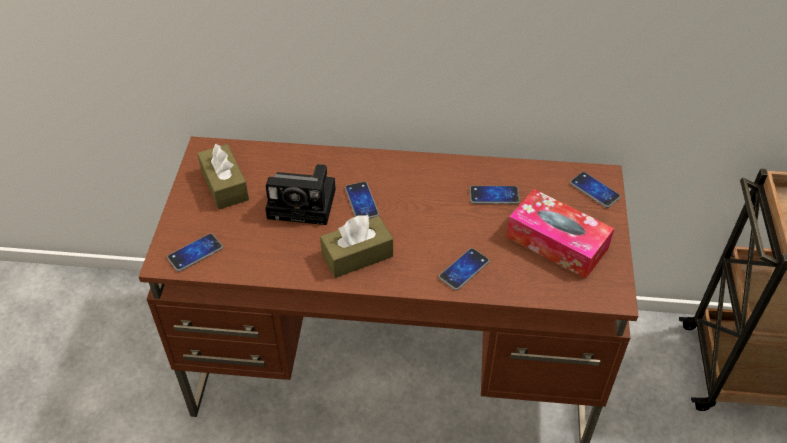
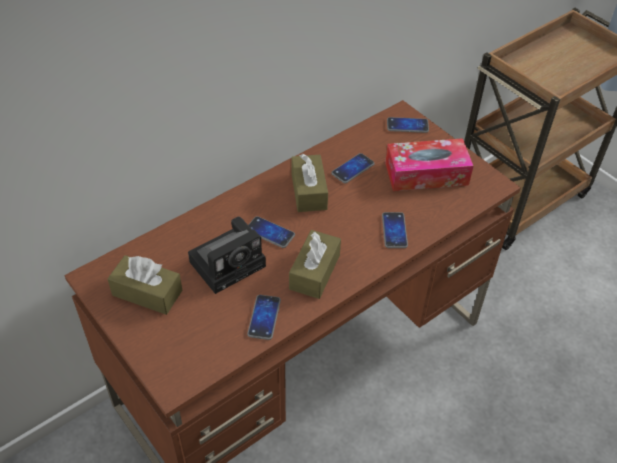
camera: 45 degrees left, 0 degrees up
phone [167,233,223,272] -> phone moved to [247,295,281,340]
none -> brown tissue box [291,154,328,212]

